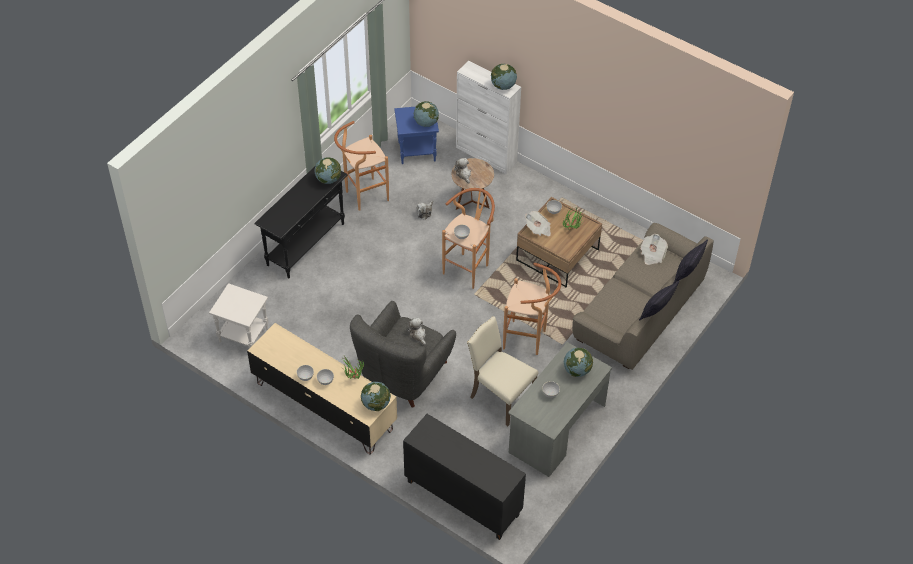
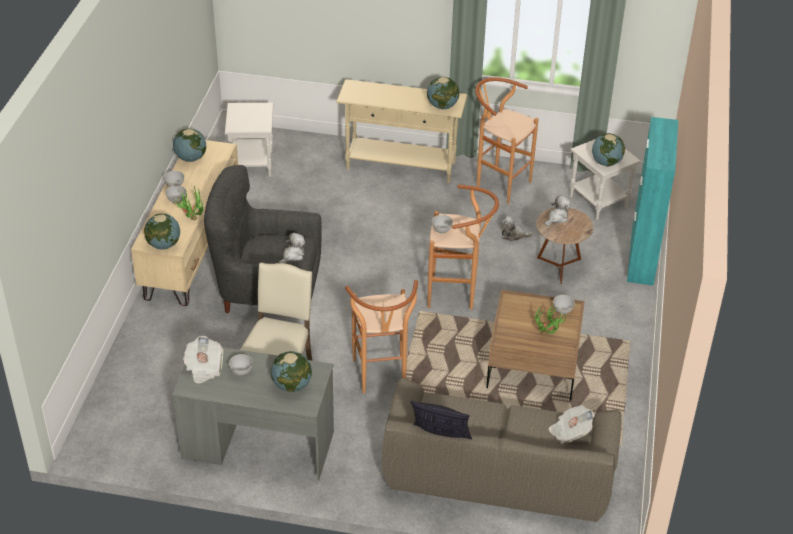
camera: 65 degrees right, 10 degrees down
black console table [254,167,348,279] -> beige console table [336,79,468,183]
blue side table [394,107,439,164] -> white side table [570,139,641,220]
black cabinet [403,414,526,540] -> none
white cabinet [456,61,521,174] -> turquoise cabinet [627,117,678,286]
globe [491,64,517,90] -> globe moved to [173,128,206,162]
newspaper [525,211,551,236] -> newspaper moved to [183,336,224,384]
pillow [673,239,708,283] -> none

